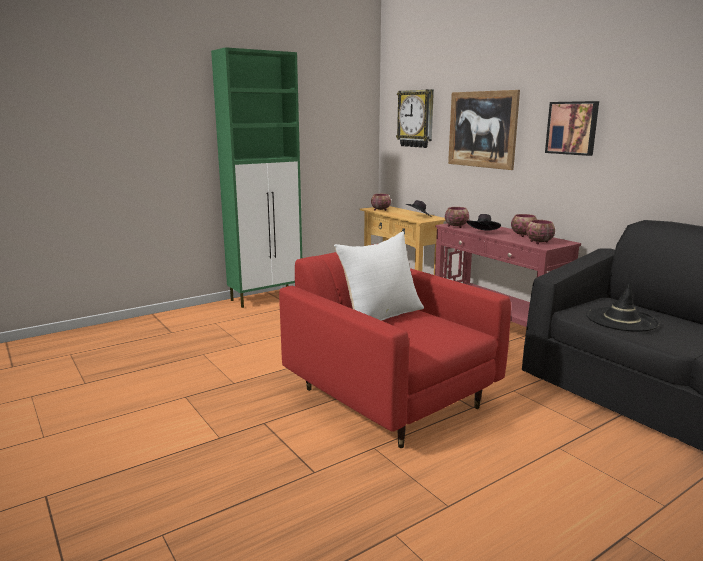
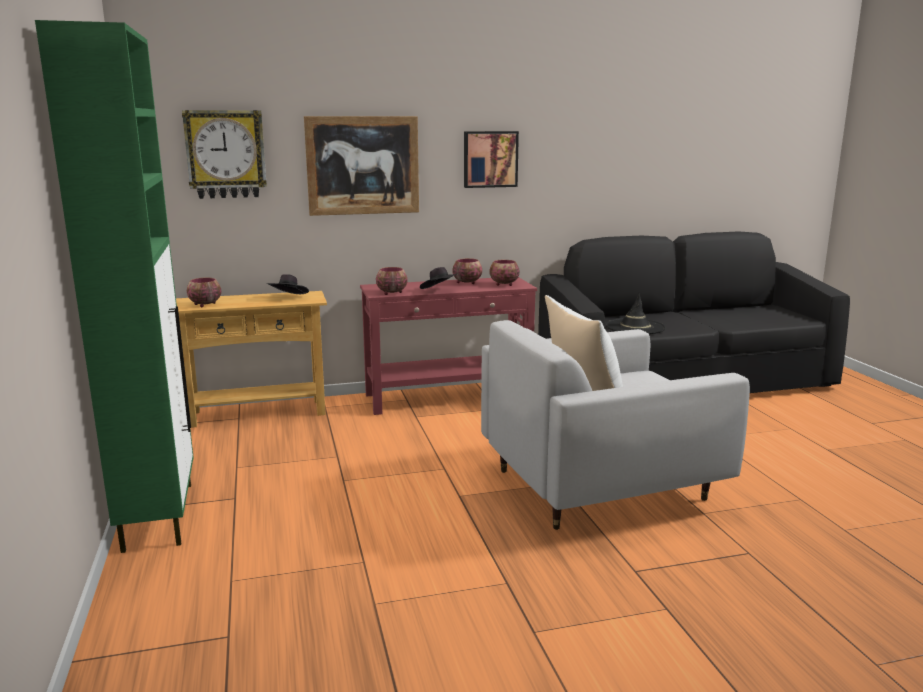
camera: 70 degrees left, 0 degrees up
red armchair [279,244,511,448] -> white armchair [481,320,750,530]

